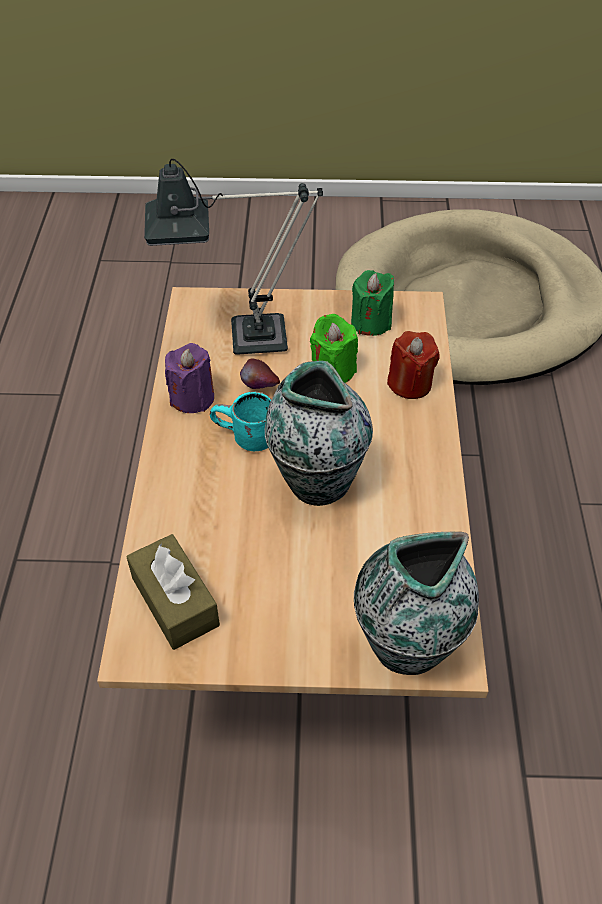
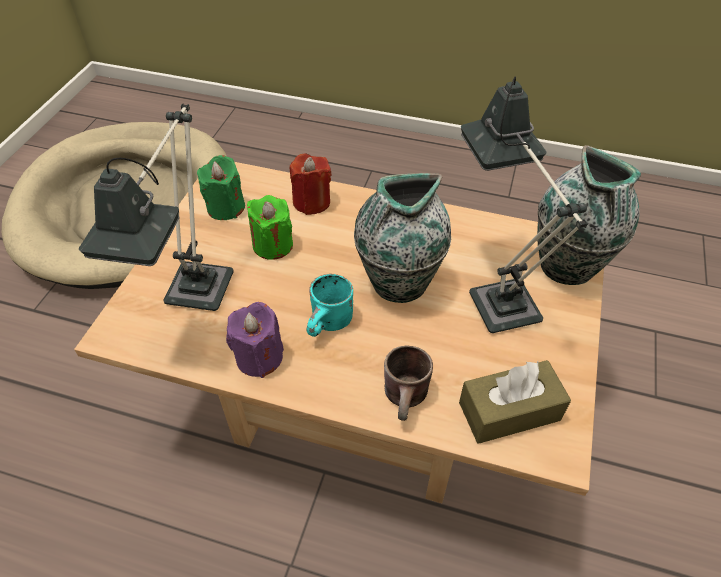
camera: 75 degrees left, 0 degrees up
apple [240,359,280,389] -> none
none -> brown mug [384,346,433,421]
none -> table lamp [461,77,588,333]

